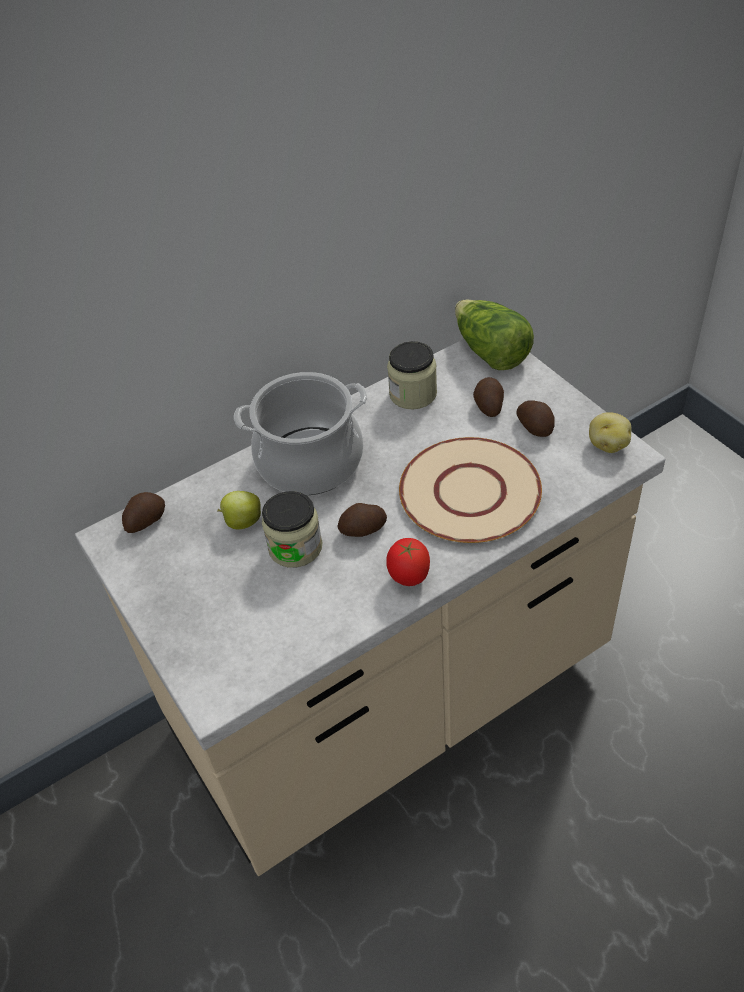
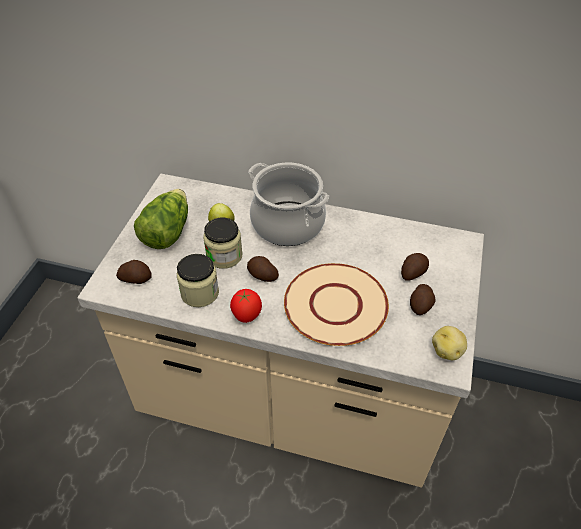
camera: 45 degrees right, 0 degrees up
potato [122,492,165,533] -> potato moved to [116,260,152,284]
jar [387,341,437,409] -> jar moved to [177,254,219,307]
lettuce [455,300,534,370] -> lettuce moved to [134,189,188,249]

